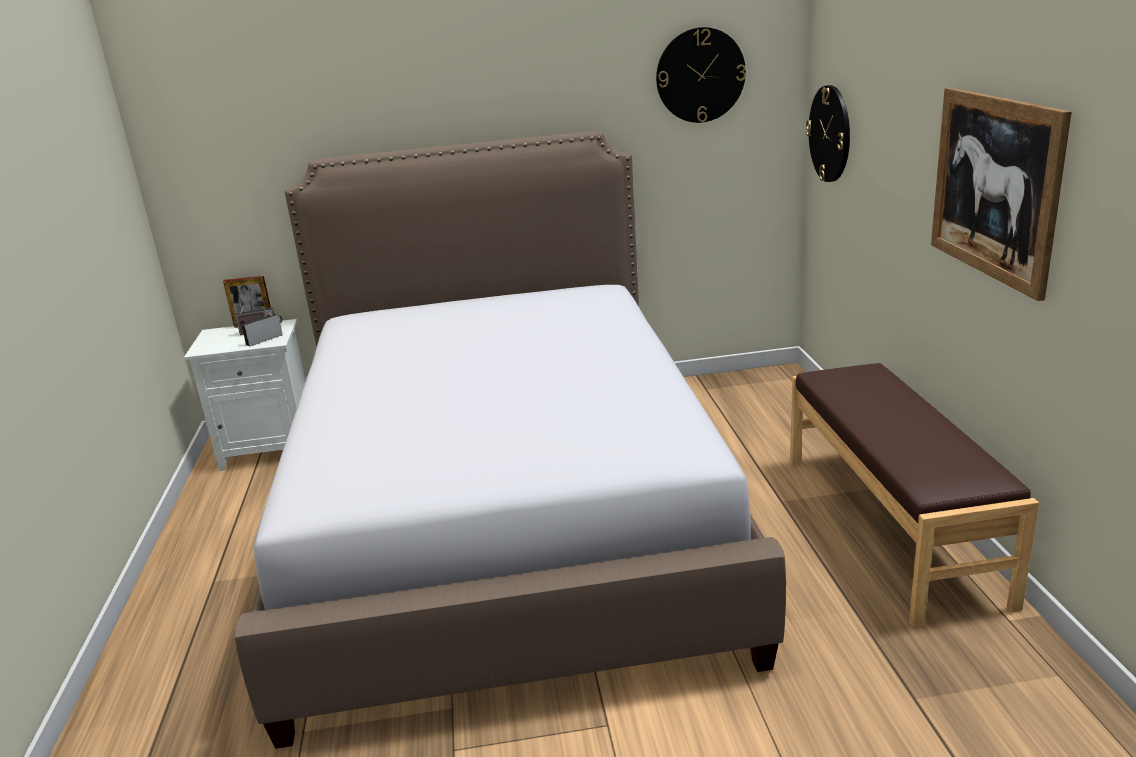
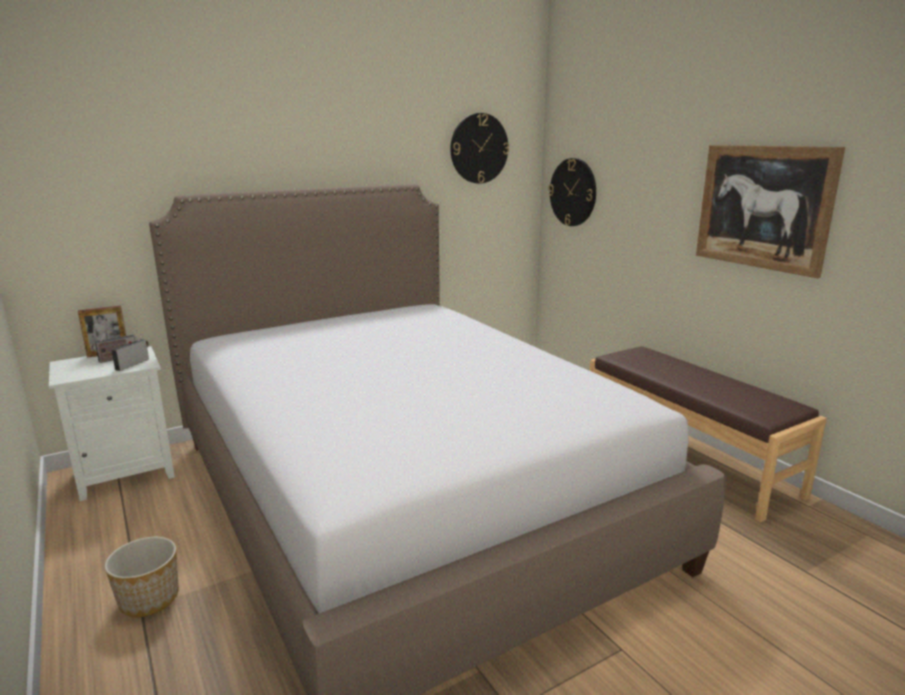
camera: 25 degrees left, 5 degrees down
none -> planter [104,537,179,617]

